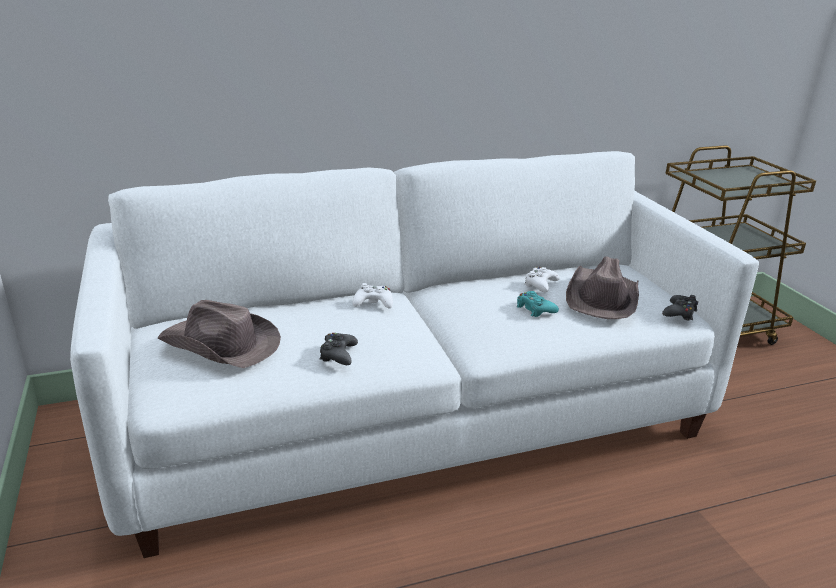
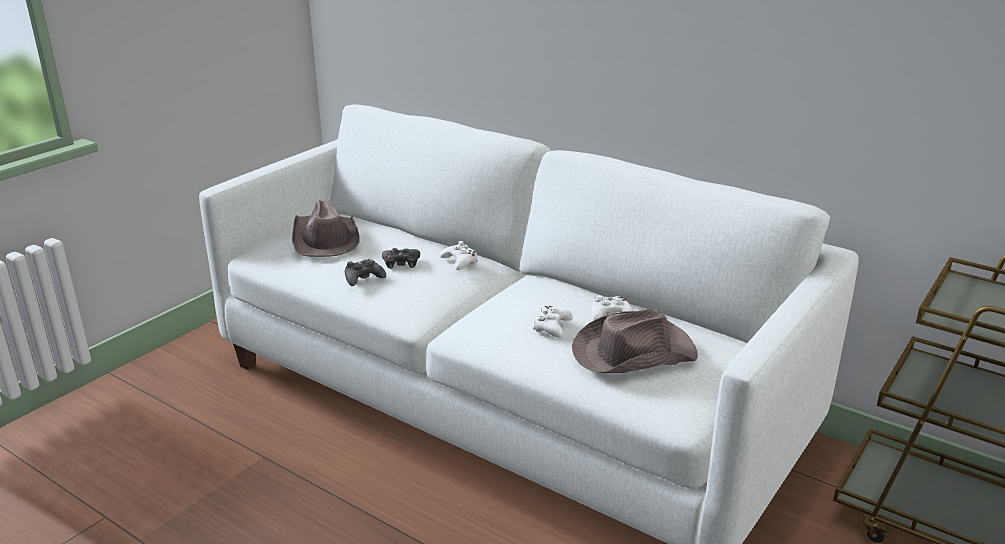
camera: 55 degrees right, 0 degrees up
turquoise game controller [517,291,559,317] -> white game controller [533,306,573,338]
black game controller [662,295,698,321] -> black game controller moved to [382,248,420,269]

